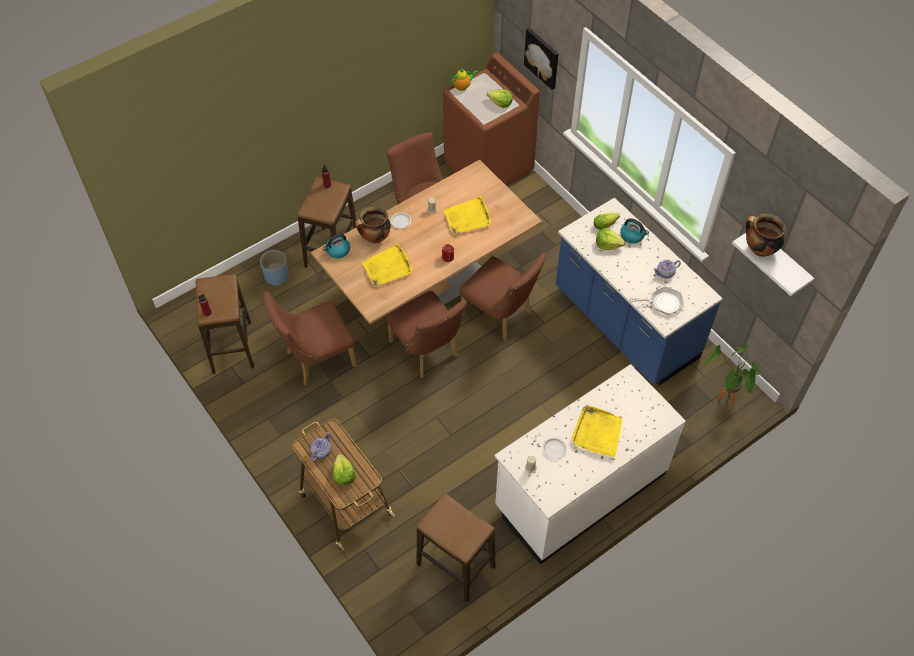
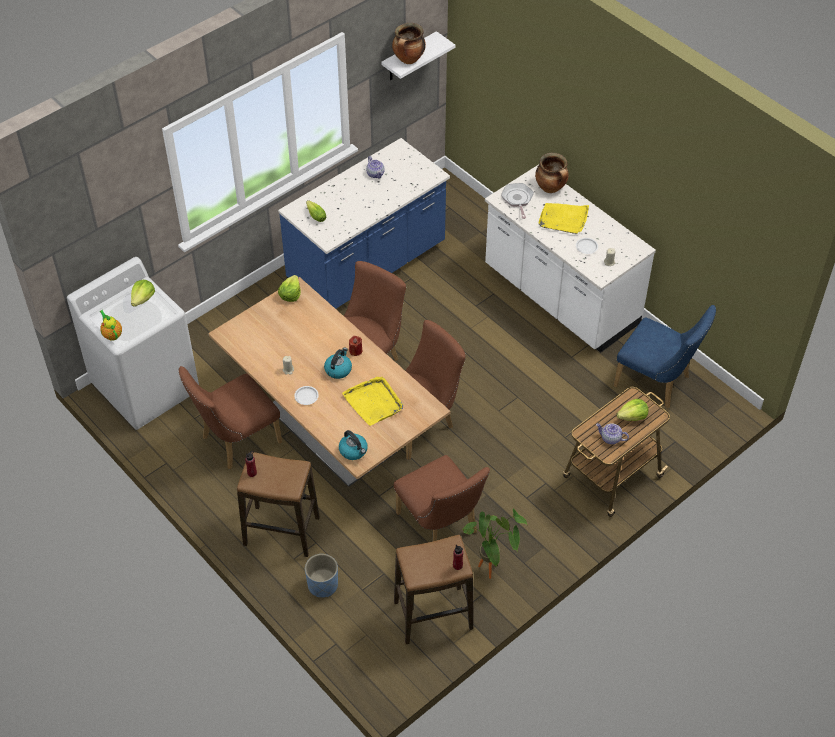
camera: 95 degrees left, 5 degrees down
cooking pot [355,207,391,244] -> cooking pot moved to [535,153,569,193]
stool [416,493,495,603] -> blue chair [613,305,716,409]
brown washing machine [443,53,540,186] -> white washing machine [67,257,199,430]
yellow tray [444,196,492,233] -> none
picture [524,28,559,90] -> none
lettuce [596,228,625,250] -> lettuce moved to [278,275,301,302]
kettle [620,218,649,244] -> kettle moved to [324,348,352,379]
frying pan [630,287,684,315] -> frying pan moved to [501,183,534,219]
potted plant [704,344,761,405] -> potted plant moved to [463,509,527,579]

